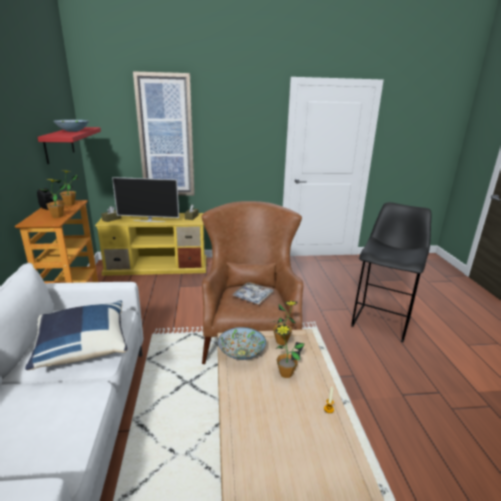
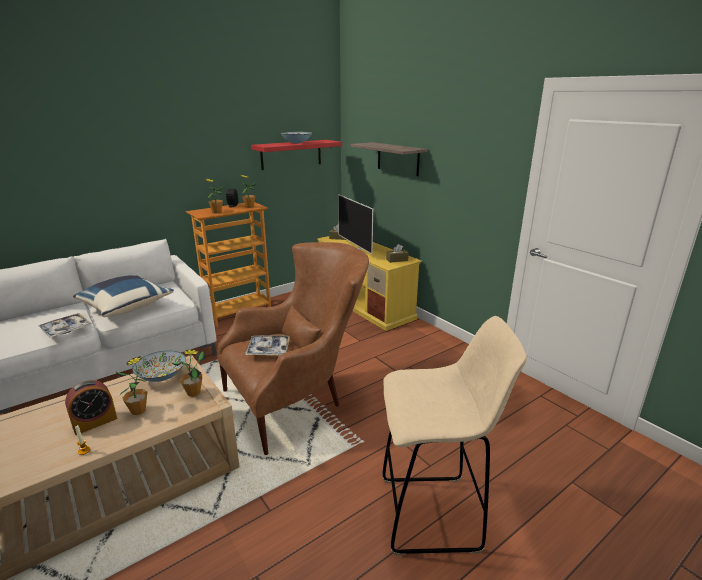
camera: 60 degrees right, 0 degrees up
picture [133,71,195,196] -> shelf [350,142,428,176]
black stool [351,202,431,342] -> beige stool [383,316,527,555]
none -> tray [38,313,92,338]
none -> alarm clock [65,380,117,435]

